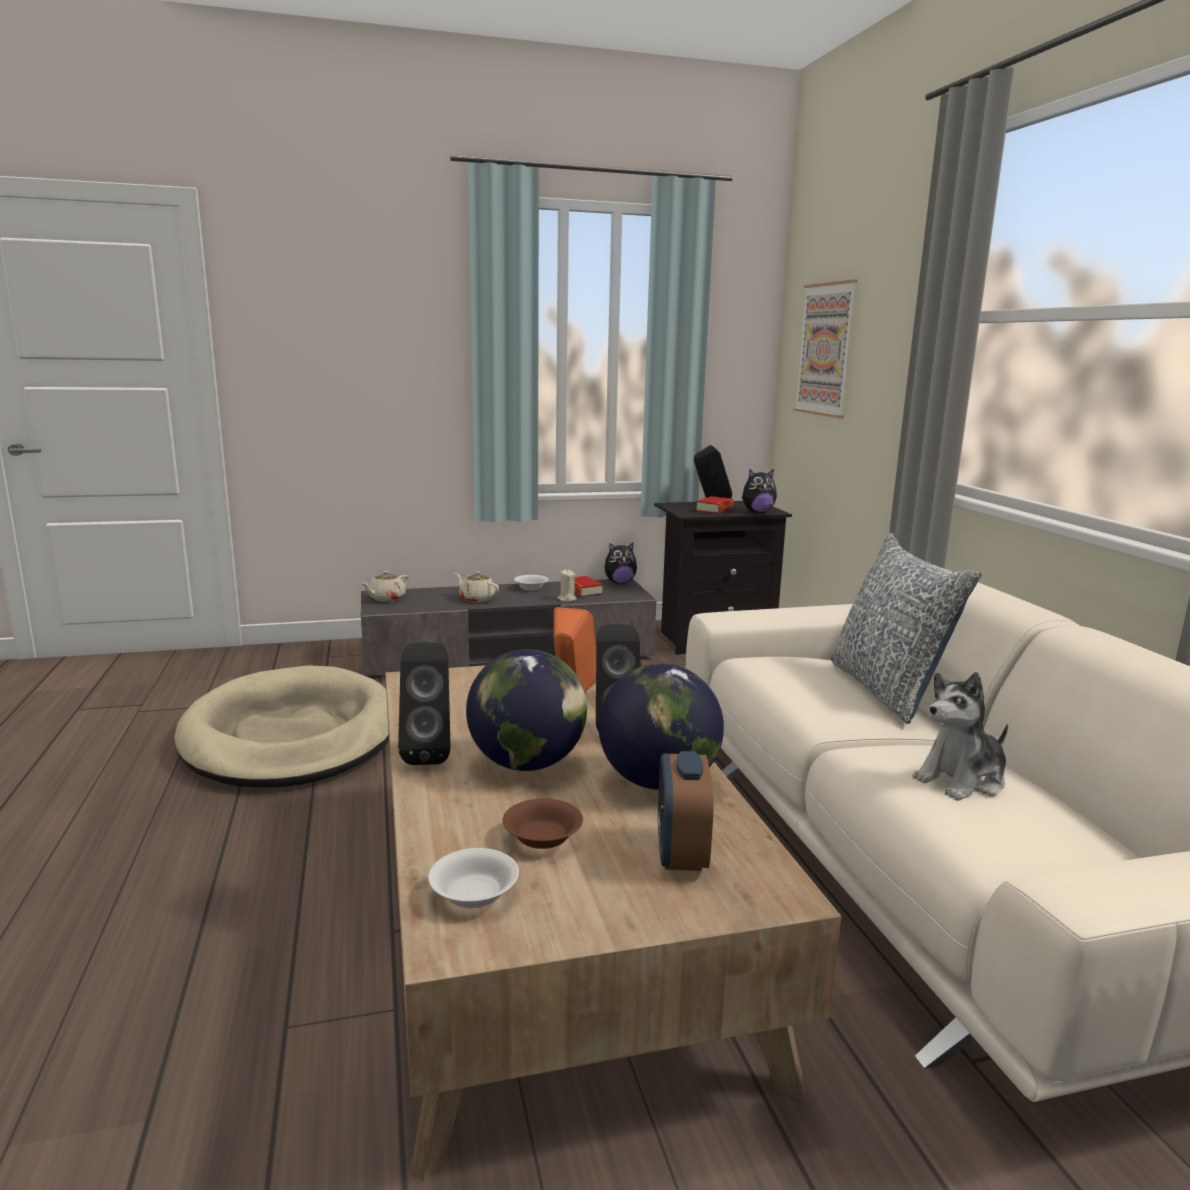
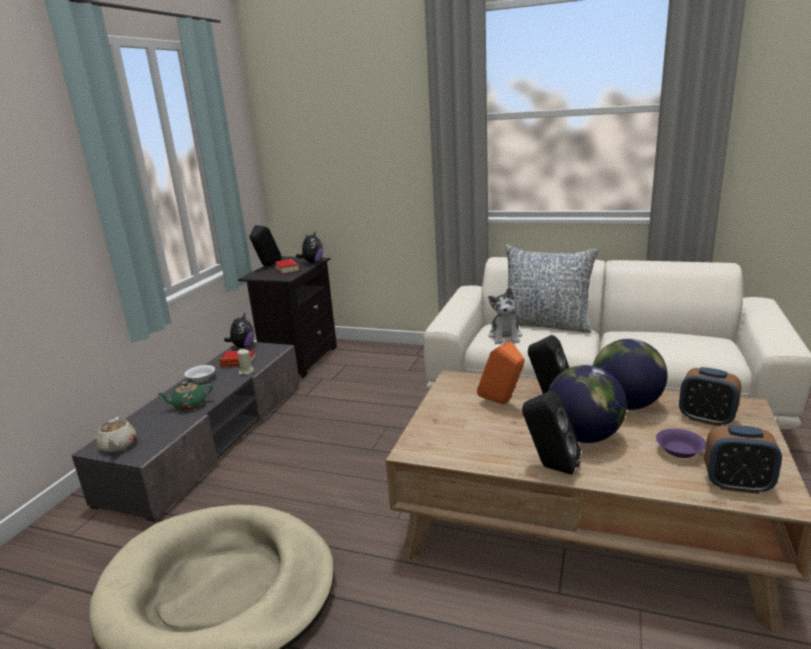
camera: 55 degrees left, 5 degrees up
white bowl [428,848,519,908] -> alarm clock [704,425,782,494]
beige teapot [454,572,499,602] -> green teapot [157,381,213,410]
brown bowl [503,798,583,849] -> purple bowl [656,429,706,458]
picture [794,279,857,418] -> none
plush toy [912,672,1008,801] -> plush toy moved to [488,288,522,344]

